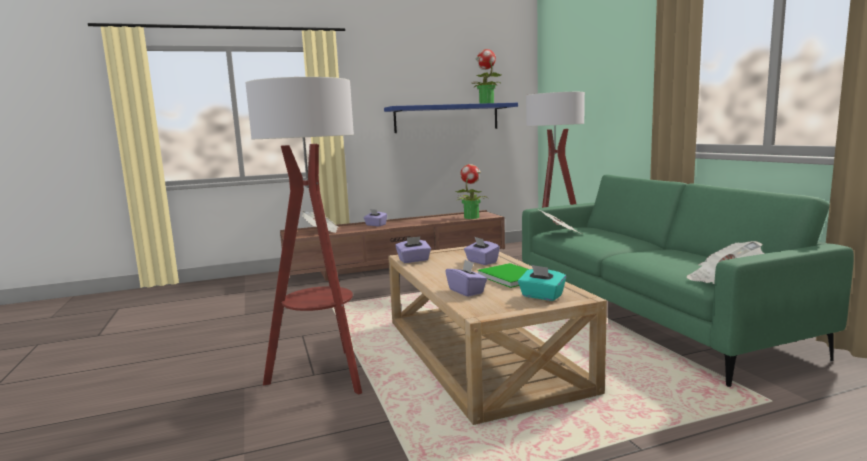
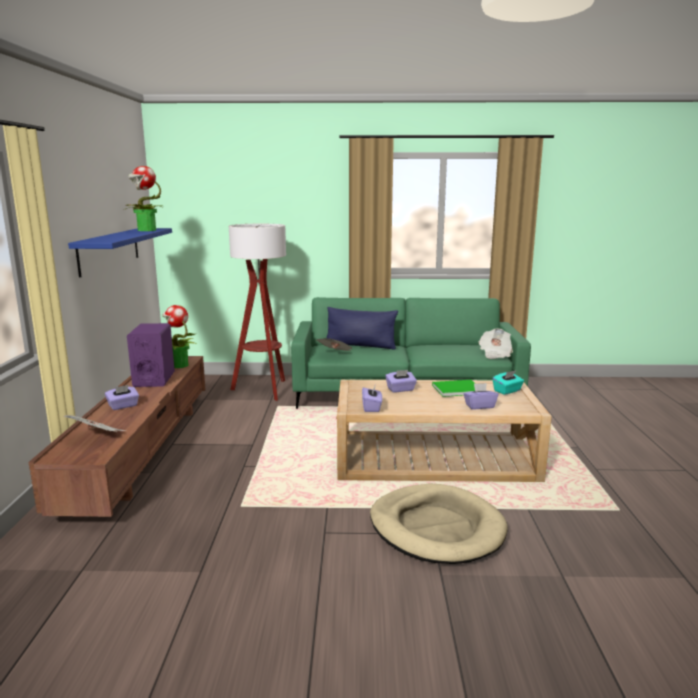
camera: 70 degrees left, 5 degrees up
floor lamp [246,77,362,394] -> beige dog bed [370,484,508,564]
none -> purple speaker [127,323,175,387]
none -> blue pillow [327,307,398,349]

